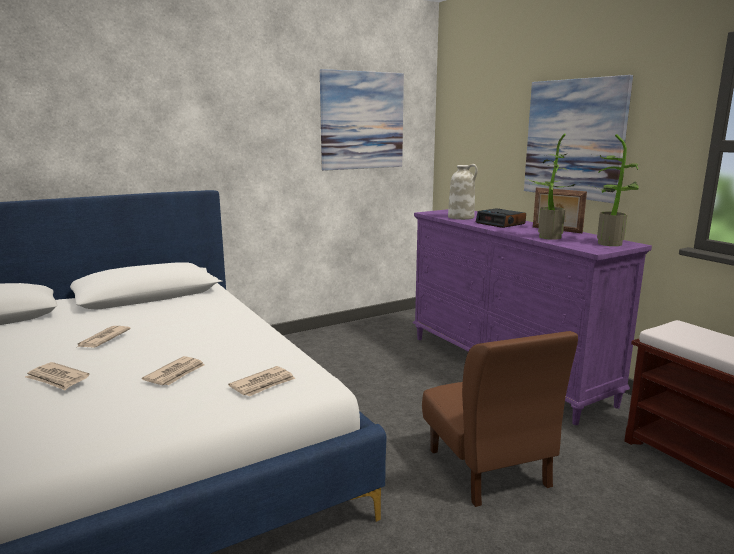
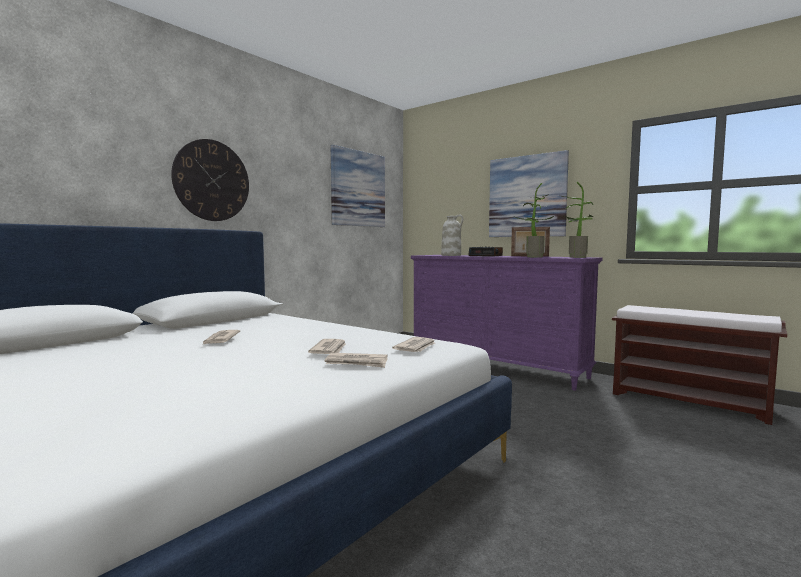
camera: 20 degrees left, 10 degrees down
newspaper [25,362,90,390] -> newspaper moved to [324,353,387,368]
brown chair [422,331,578,507] -> none
none -> wall clock [171,139,249,221]

